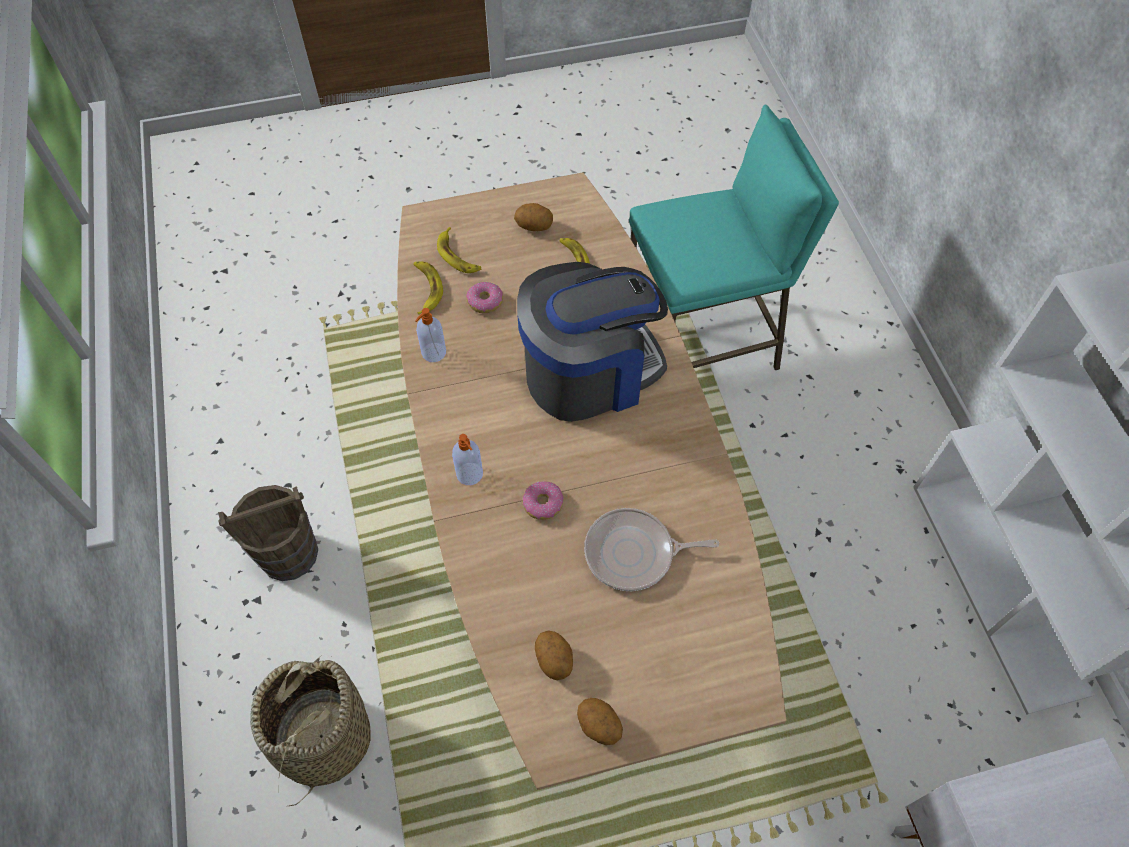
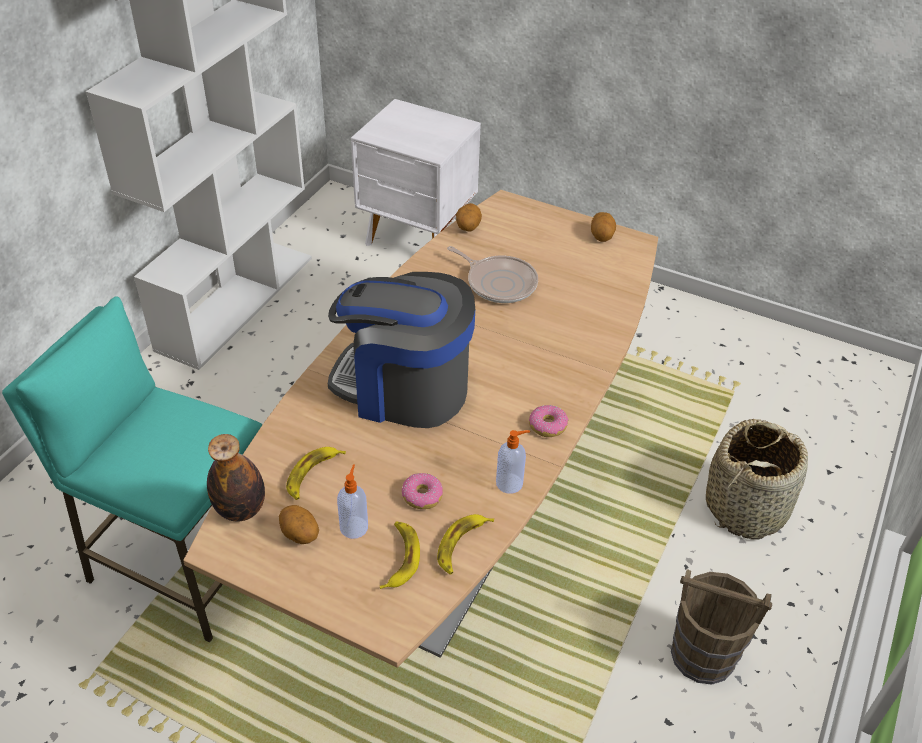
camera: 140 degrees left, 15 degrees down
soap dispenser [452,434,483,485] -> soap dispenser moved to [337,464,368,539]
donut [523,481,564,520] -> donut moved to [529,405,569,437]
potato [535,630,573,680] -> potato moved to [456,203,482,231]
none -> bottle [207,434,265,522]

